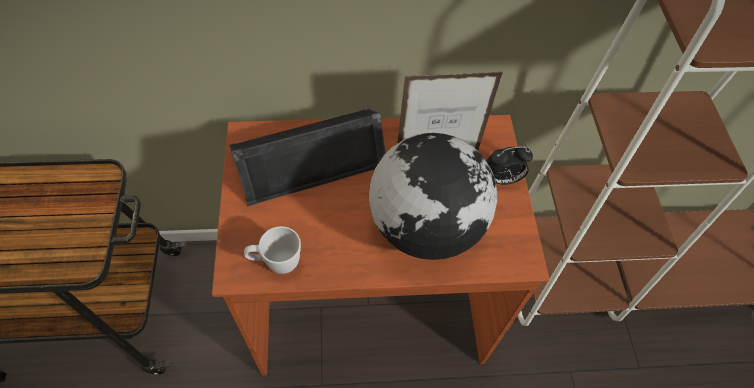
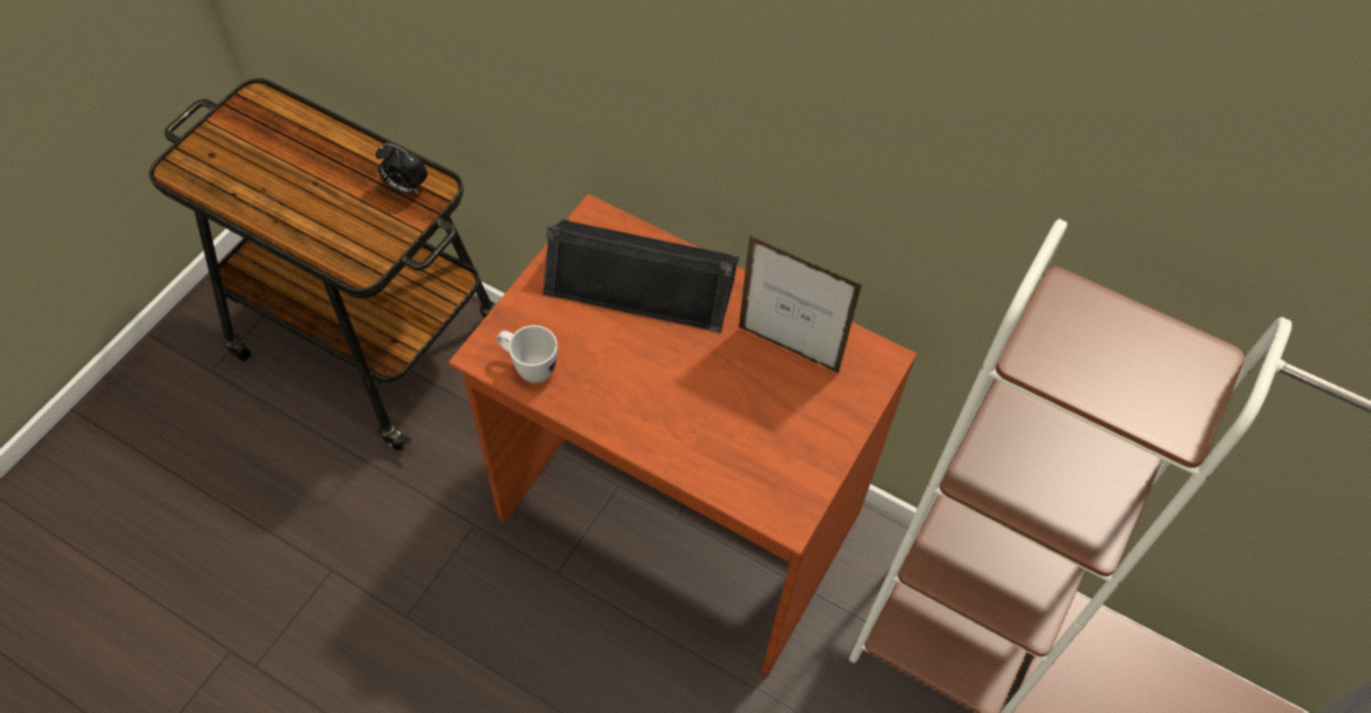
camera: 35 degrees right, 0 degrees up
globe [369,133,497,260] -> none
alarm clock [486,146,533,185] -> alarm clock moved to [376,143,428,194]

